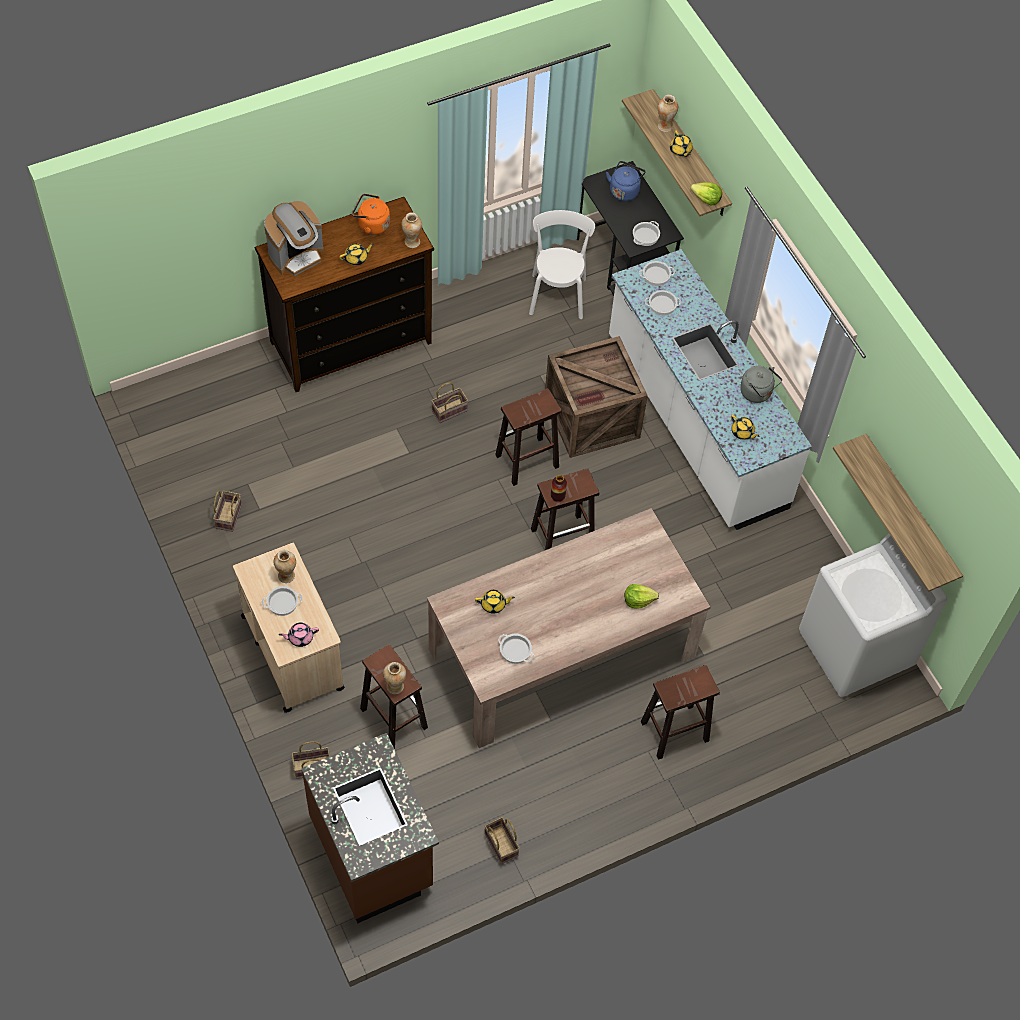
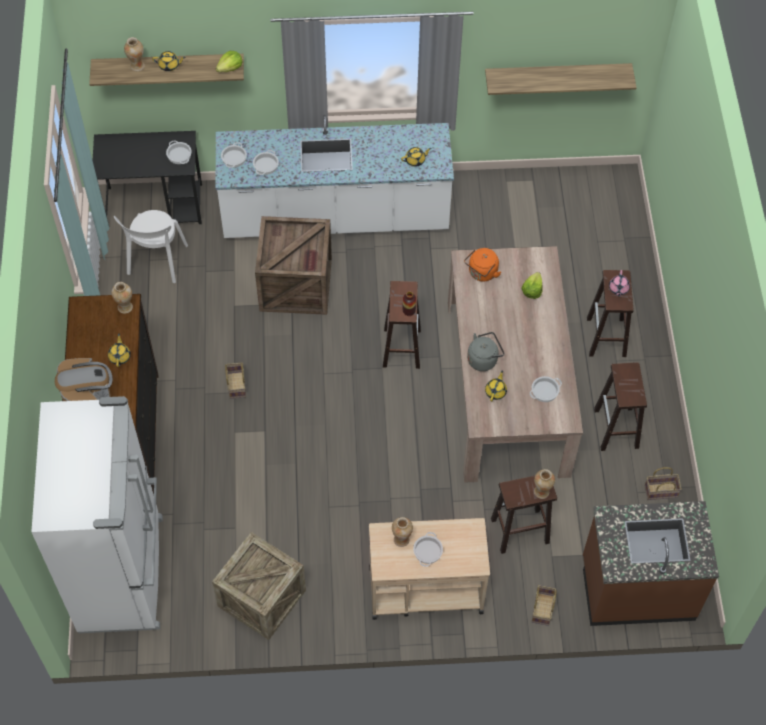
camera: 65 degrees left, 0 degrees up
basket [213,490,242,532] -> crate [212,532,306,640]
pink teapot [279,623,319,647] -> pink teapot moved to [609,270,630,296]
orange kettle [352,194,390,235] -> orange kettle moved to [464,248,501,281]
brown stool [495,388,562,486] -> brown stool moved to [594,362,647,451]
white chair [529,210,595,319] -> white chair turned 105 degrees counterclockwise [114,210,188,283]
blue kettle [606,161,646,201] -> none
grey kettle [740,366,782,403] -> grey kettle moved to [467,332,504,371]
white washing machine [799,533,947,697] -> none
none -> white fridge [31,396,163,633]

